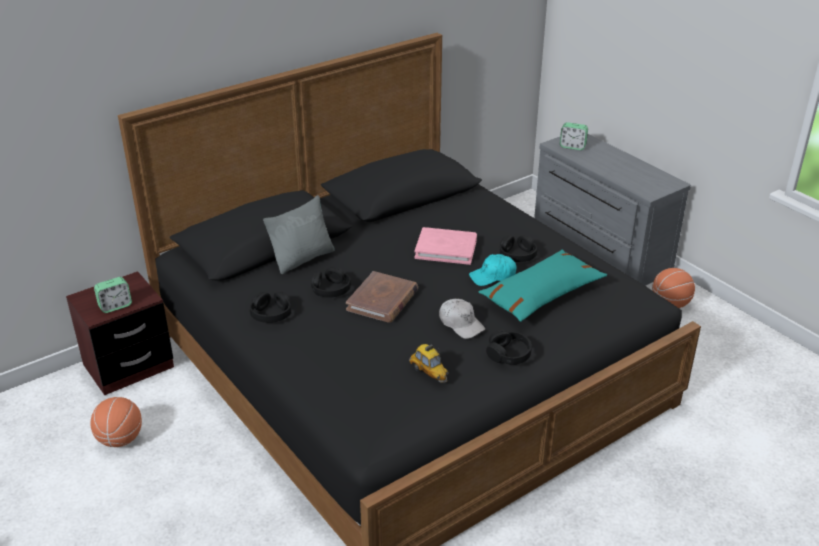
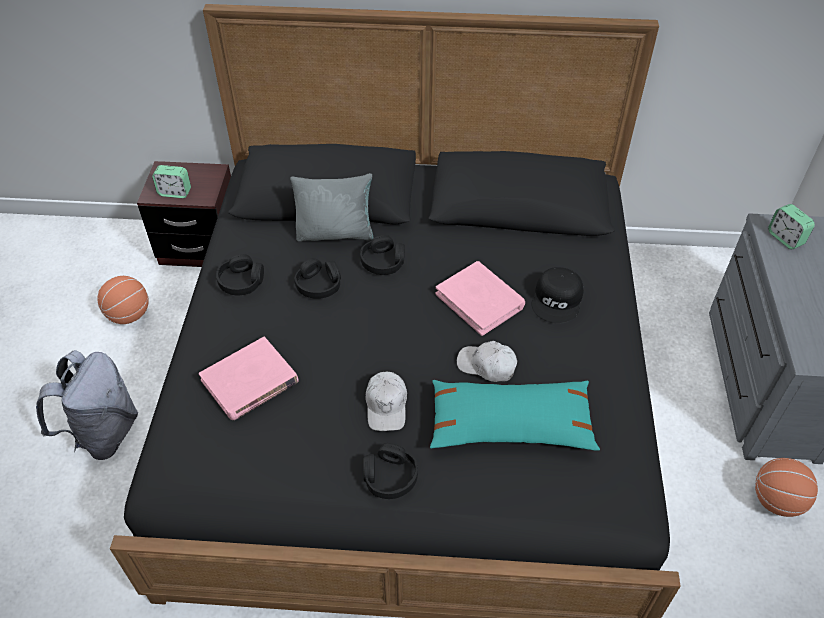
camera: 40 degrees right, 15 degrees up
brown book [346,271,418,323] -> none
toy car [409,344,449,383] -> none
turquoise cap [469,254,517,286] -> white cap [457,341,518,382]
black headphones [500,235,537,262] -> black headphones moved to [360,235,405,275]
none -> grey backpack [36,350,138,460]
none -> pink book [199,337,299,420]
none -> black cap [531,267,584,323]

